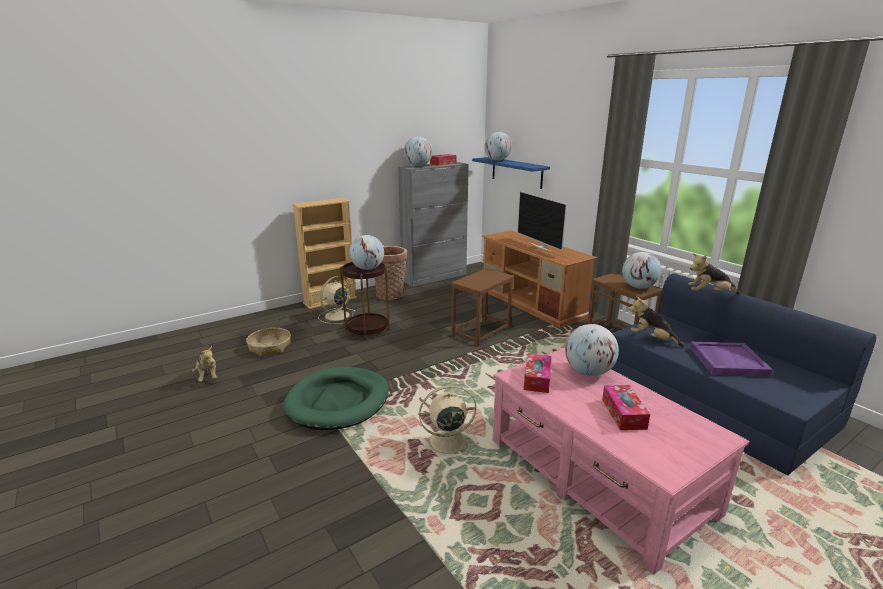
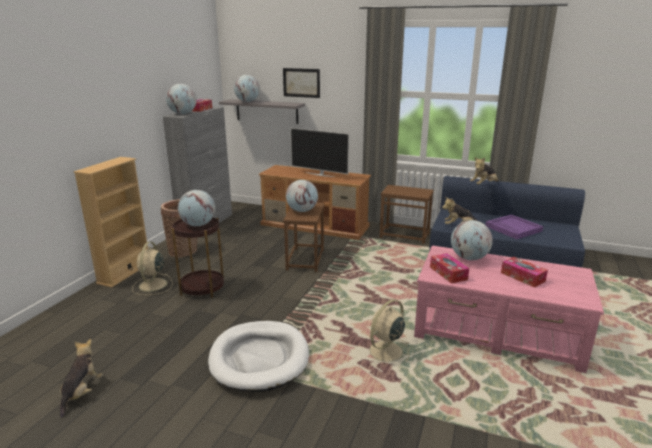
camera: 35 degrees left, 0 degrees up
plush toy [192,346,217,382] -> plush toy turned 105 degrees counterclockwise [60,339,103,418]
basket [246,328,291,357] -> none
green dog bed [283,367,389,430] -> white dog bed [208,321,309,392]
blue shelf [472,157,550,189] -> grey shelf [219,99,305,124]
globe [622,252,661,289] -> globe moved to [286,180,318,212]
none -> picture [283,68,320,98]

